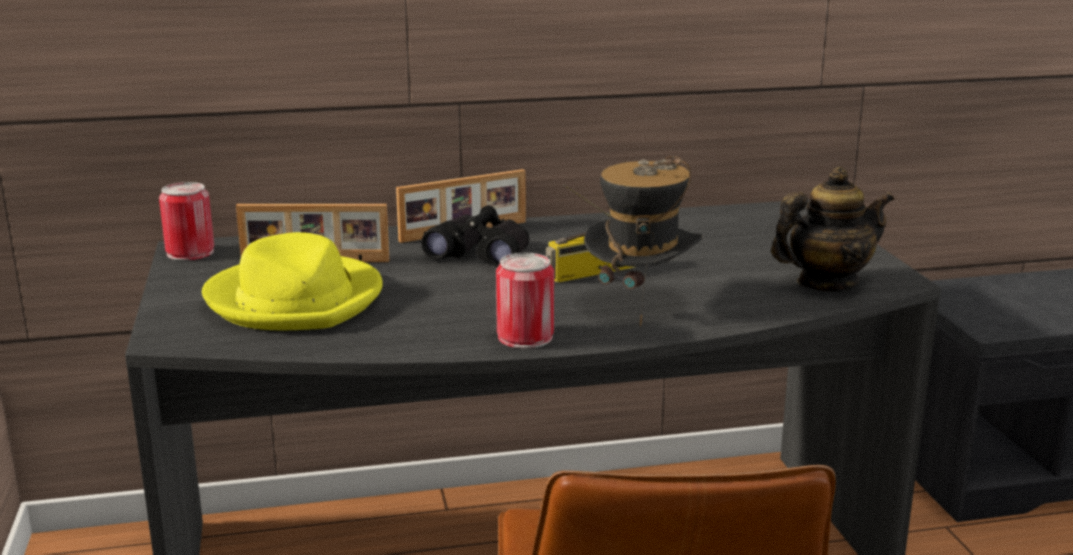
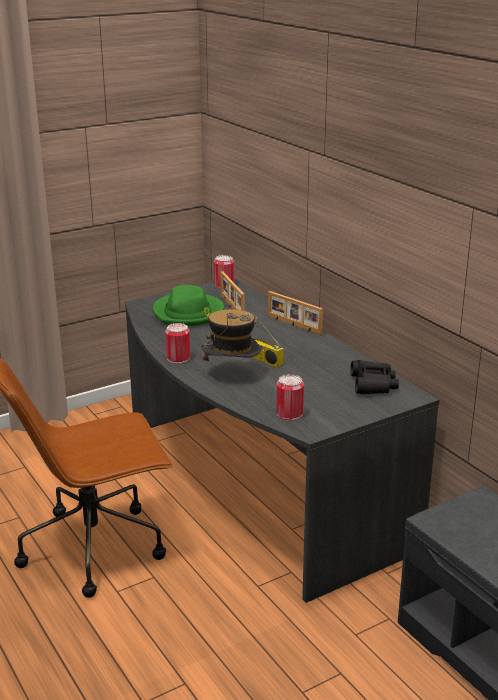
camera: 70 degrees right, 5 degrees up
yellow hat [202,232,383,330] -> green hat [153,285,224,326]
black binoculars [421,205,529,267] -> black binoculars moved to [350,360,399,394]
teapot [771,167,894,292] -> can [277,374,304,420]

